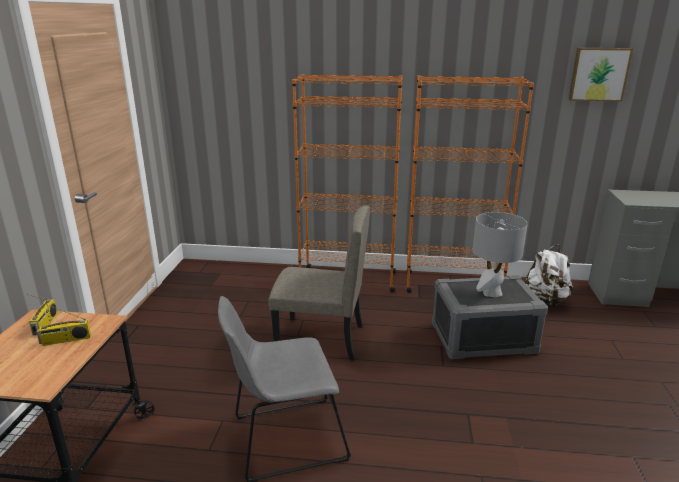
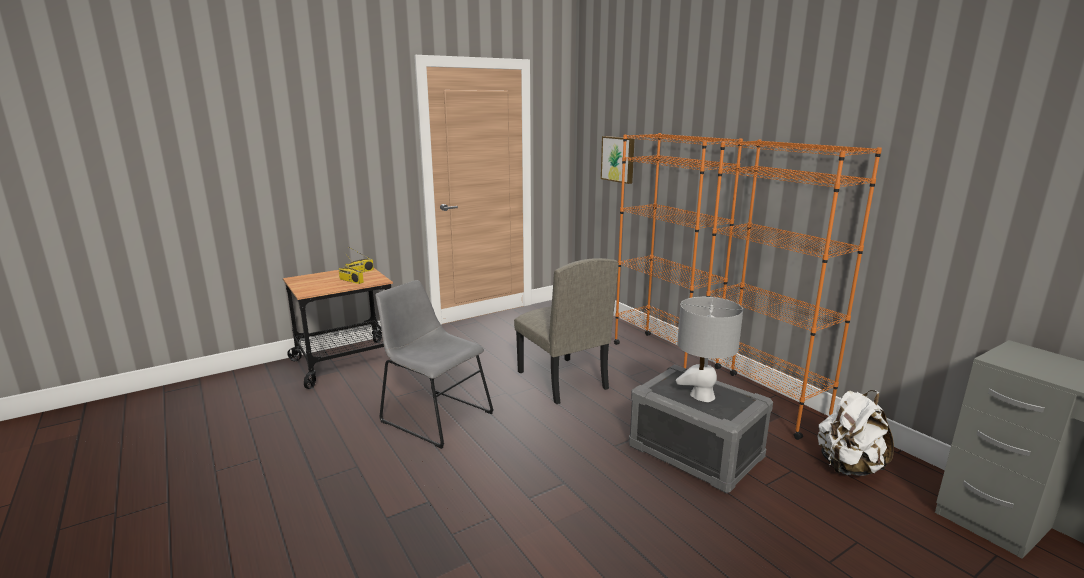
camera: 50 degrees right, 5 degrees down
picture [568,48,633,102] -> picture moved to [601,136,635,184]

